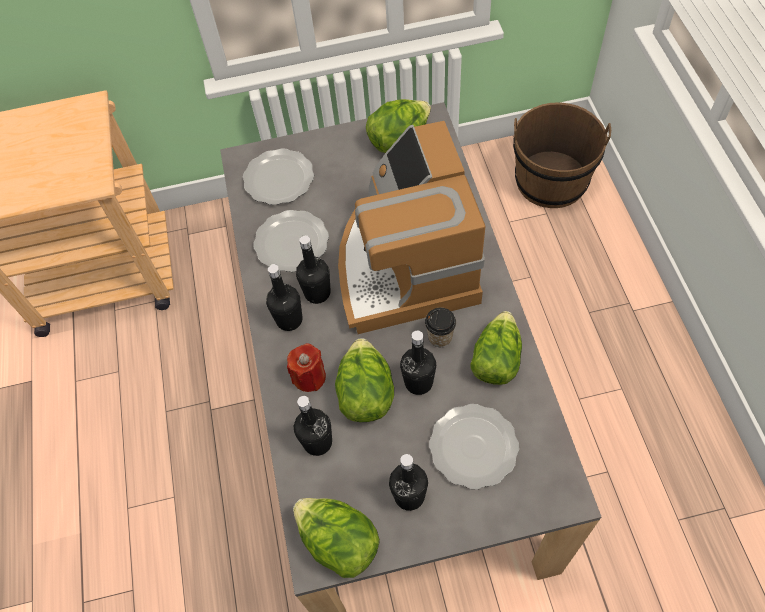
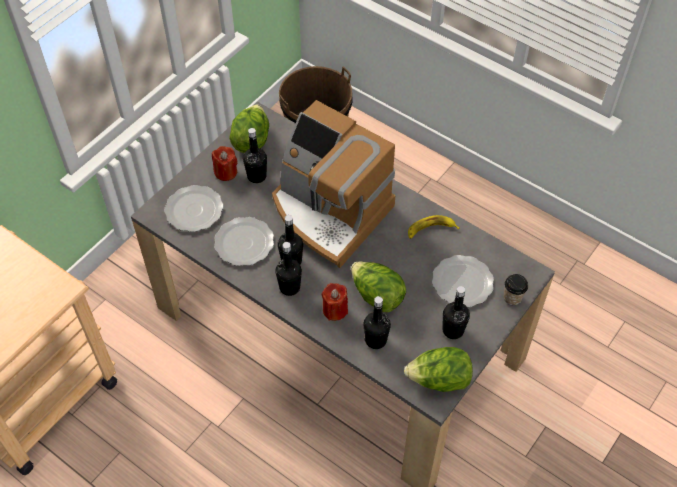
camera: 45 degrees left, 5 degrees down
black bottle [400,331,436,395] -> black bottle moved to [243,128,267,183]
cup [425,307,456,347] -> cup moved to [504,274,528,305]
lettuce [470,311,522,385] -> banana [408,215,460,239]
none -> red candle [212,146,237,181]

